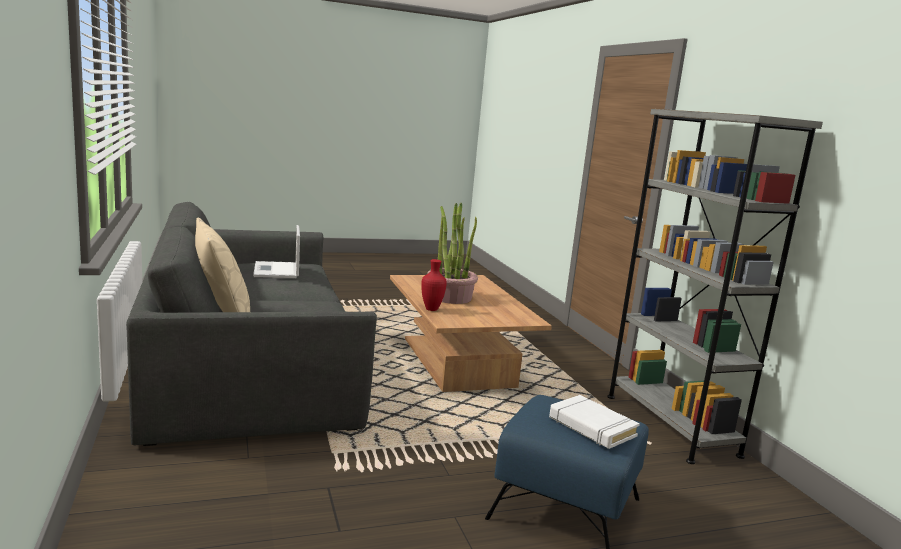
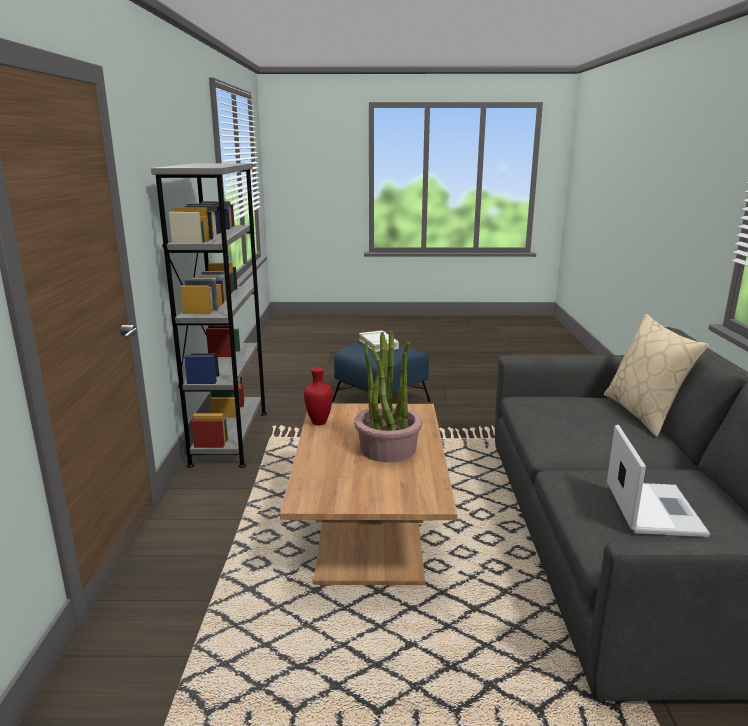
camera: 160 degrees left, 5 degrees up
red vase [421,259,447,311] -> red vase moved to [304,367,333,426]

